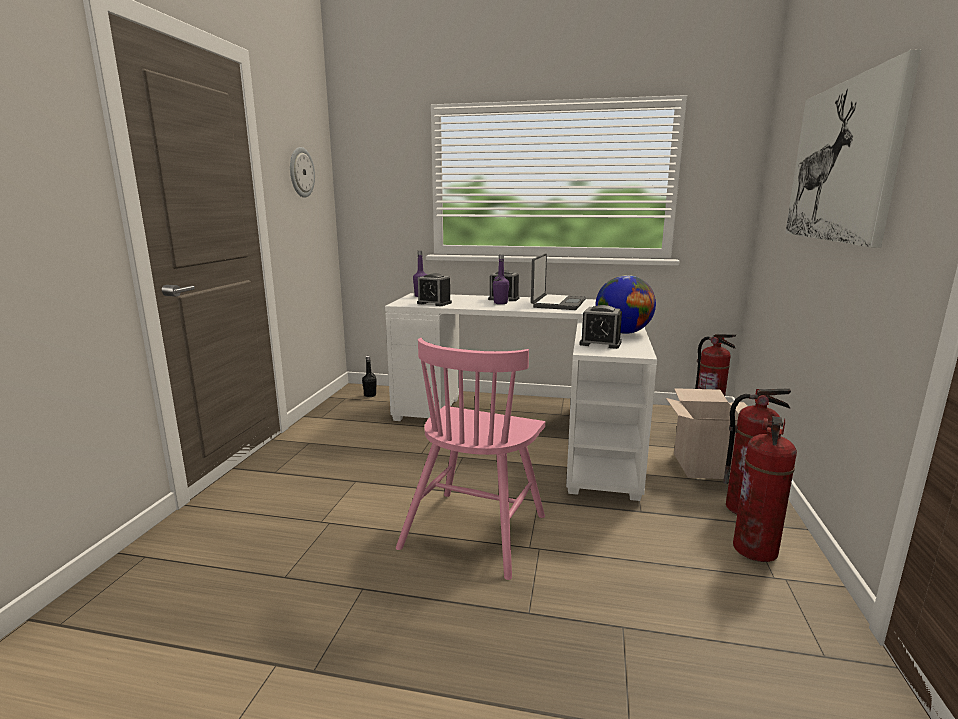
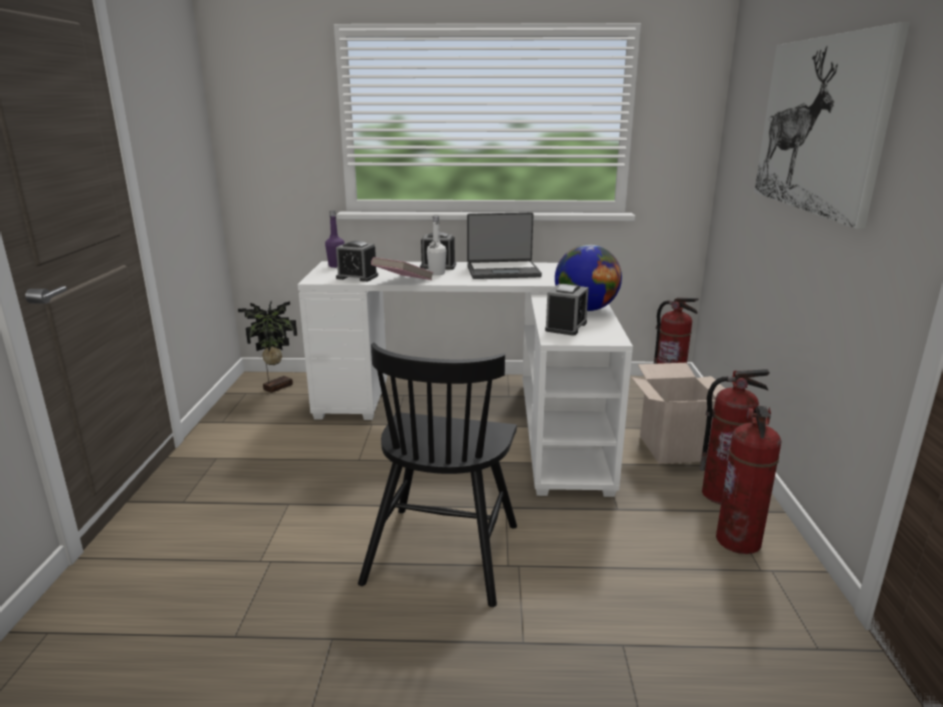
camera: 10 degrees left, 5 degrees up
wall clock [290,147,315,198] -> none
black bottle [362,356,377,397] -> potted plant [238,301,297,393]
pink chair [396,338,545,580] -> black chair [358,342,517,607]
purple bottle [493,254,509,304] -> white bottle [427,216,447,275]
laptop [531,254,586,310] -> laptop turned 75 degrees clockwise [467,212,542,279]
alarm clock [579,305,622,349] -> alarm clock turned 75 degrees counterclockwise [545,284,589,336]
none -> pink book [371,257,434,280]

